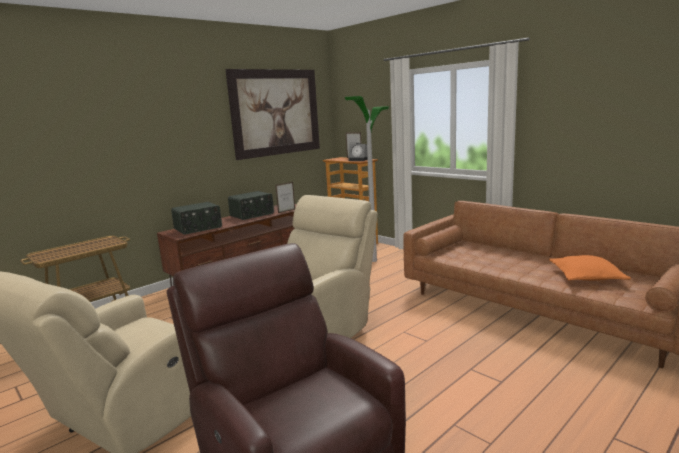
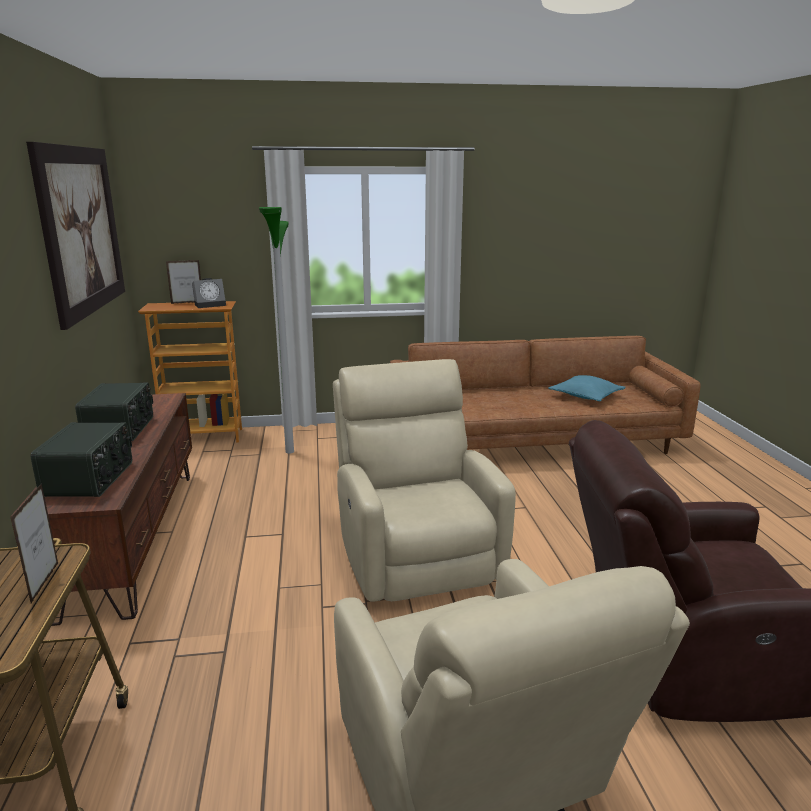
camera: 55 degrees left, 5 degrees up
picture frame [276,182,295,213] -> picture frame moved to [11,483,58,603]
orange pillow [549,255,631,281] -> turquoise pillow [548,375,626,402]

